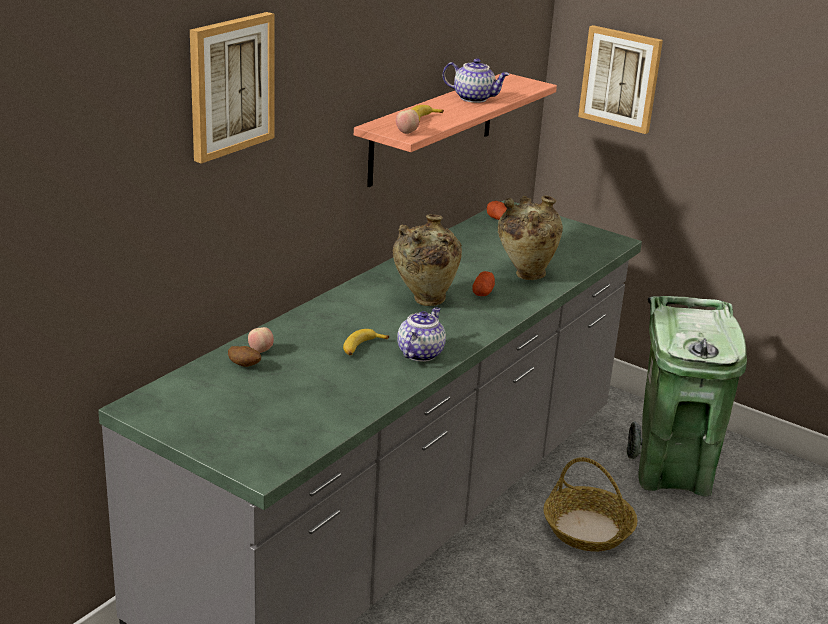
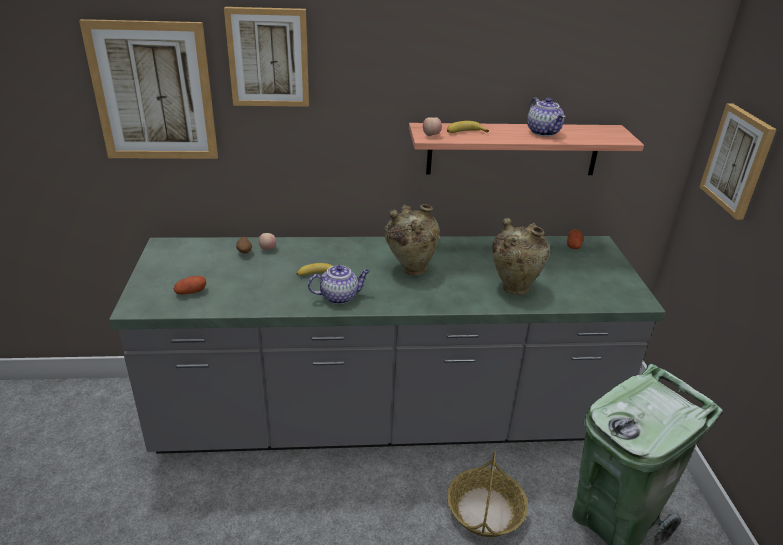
camera: 50 degrees right, 5 degrees up
potato [472,271,495,296] -> potato moved to [174,276,206,295]
none -> picture [79,19,218,159]

